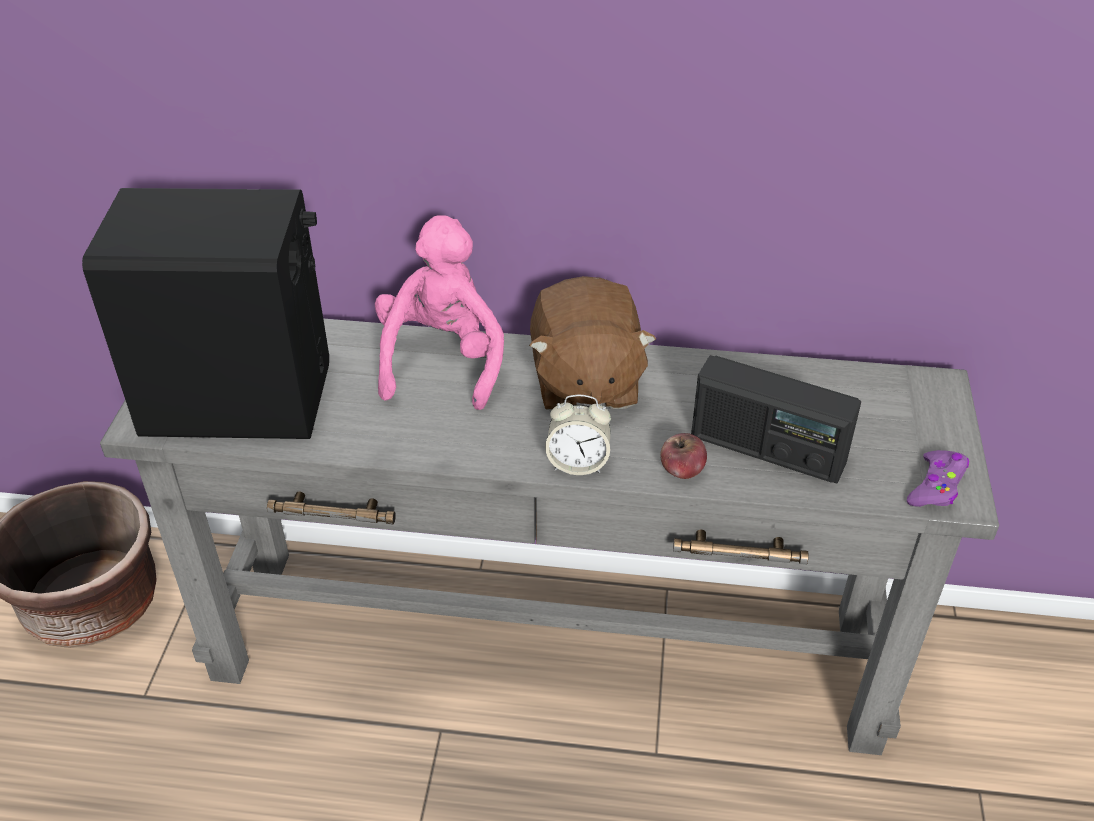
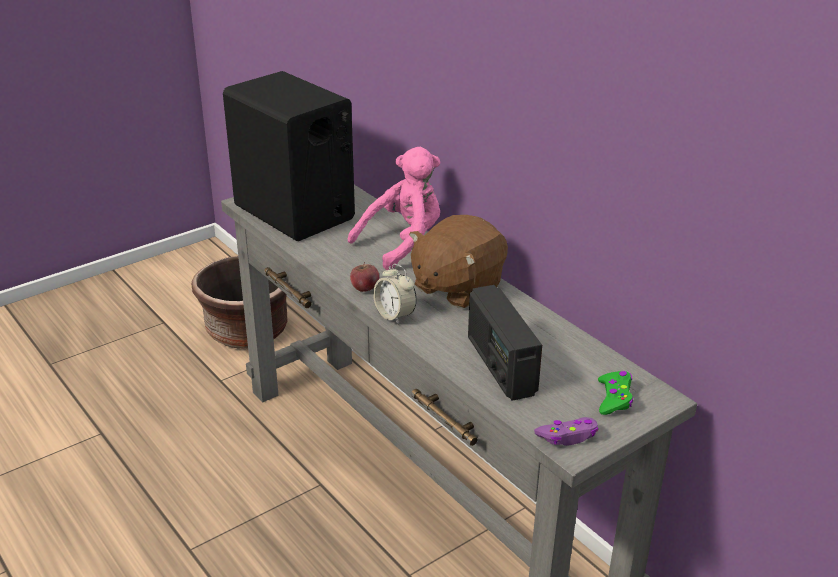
camera: 45 degrees right, 10 degrees down
apple [660,433,707,479] -> apple moved to [350,262,379,292]
none -> green game controller [598,371,633,415]

